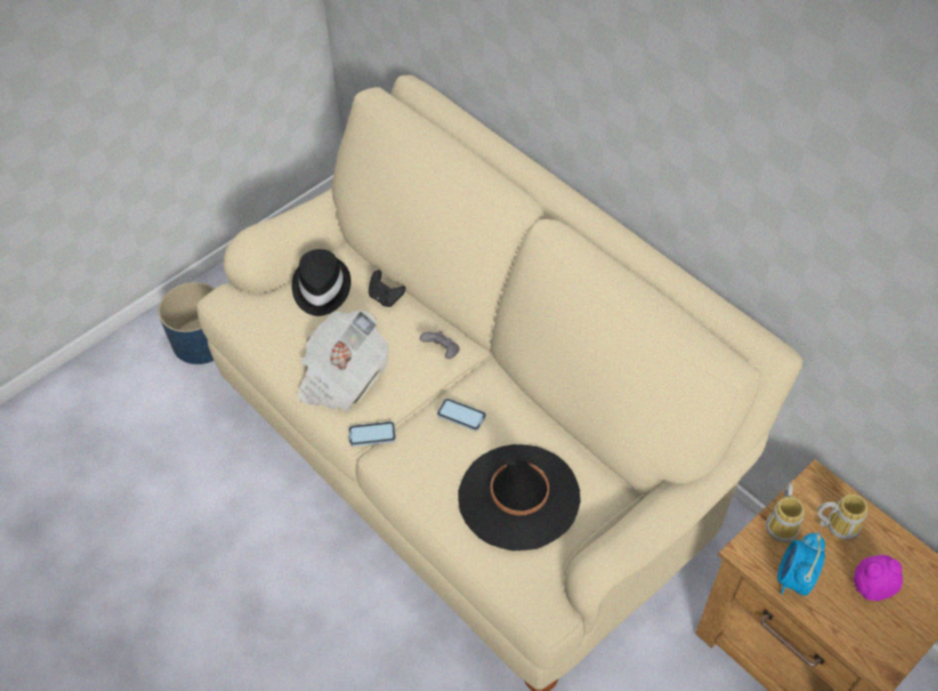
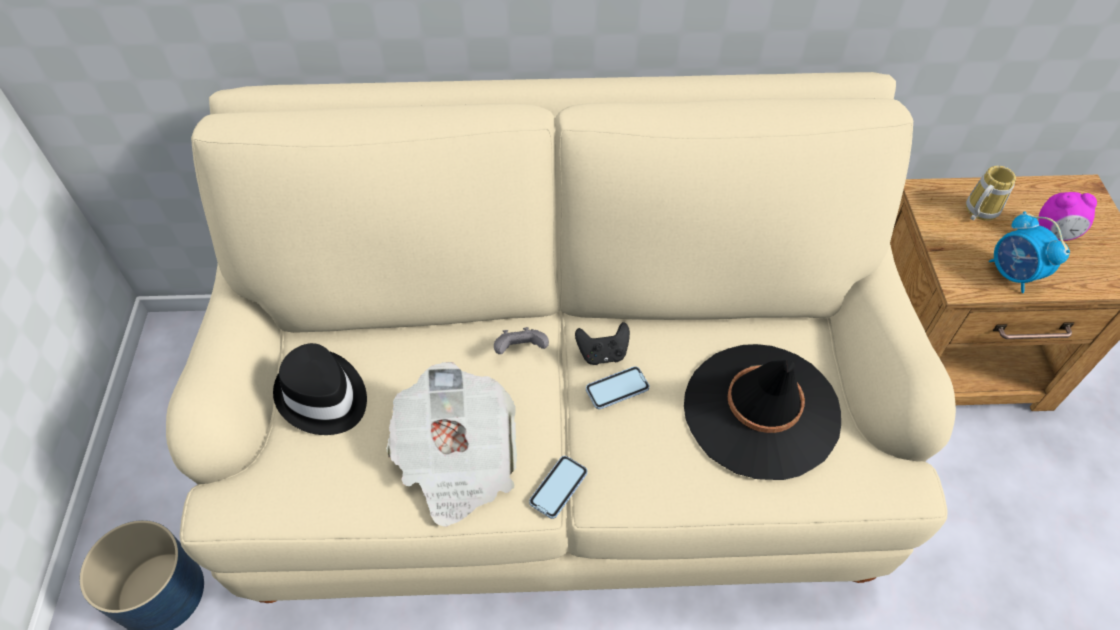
camera: 50 degrees left, 0 degrees up
black game controller [368,270,406,307] -> black game controller moved to [575,322,630,365]
mug [766,483,804,543] -> none
alarm clock [854,555,903,601] -> alarm clock turned 120 degrees counterclockwise [1038,192,1097,241]

